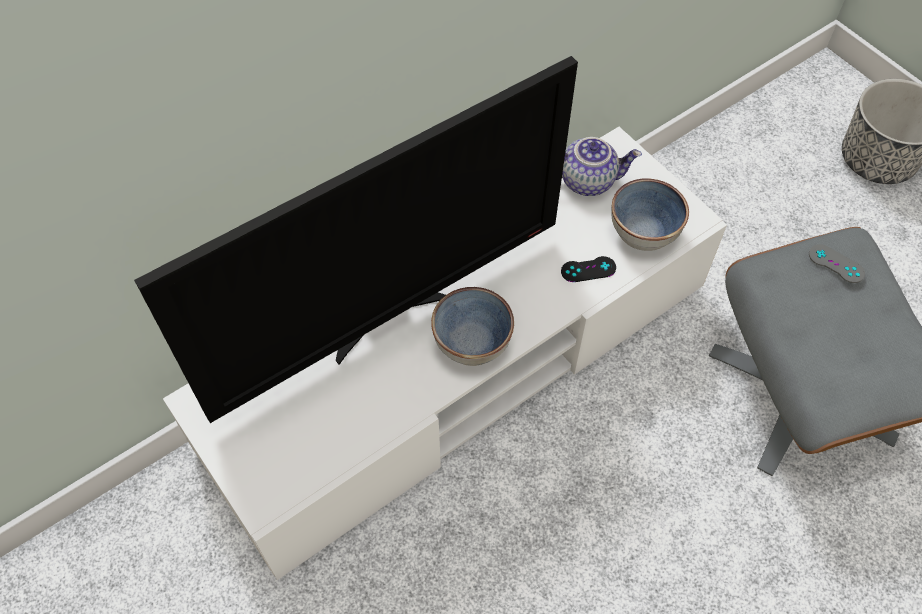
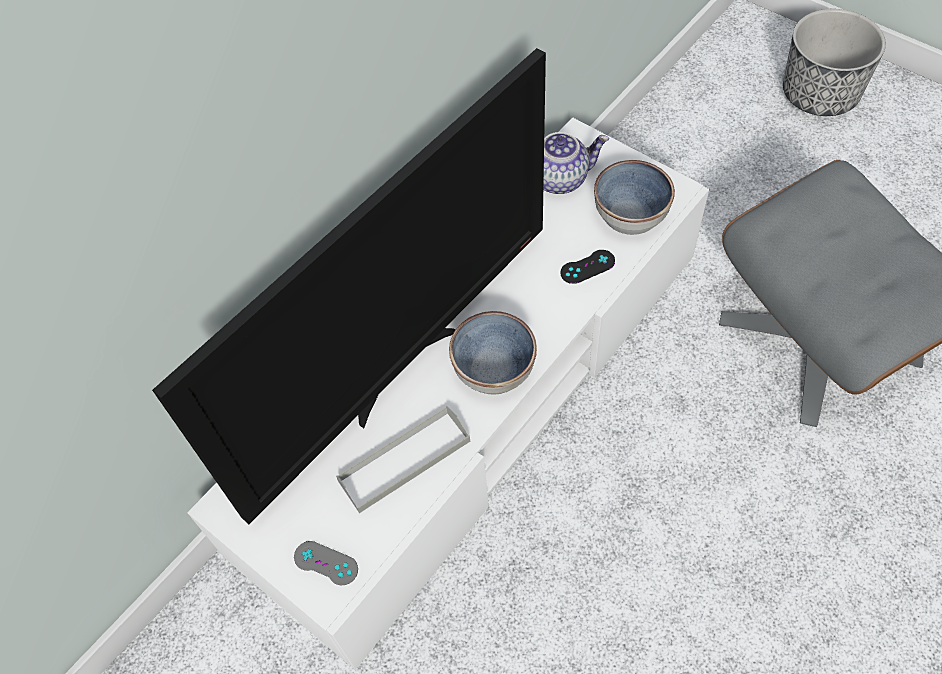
camera: 10 degrees left, 0 degrees up
grey game controller [809,244,865,283] -> grey game controller moved to [294,541,358,585]
none -> grey tray [336,406,470,513]

